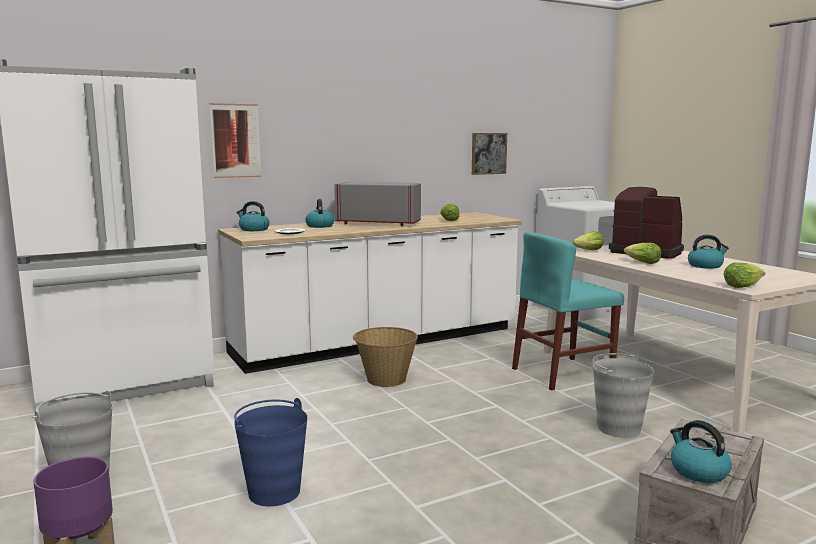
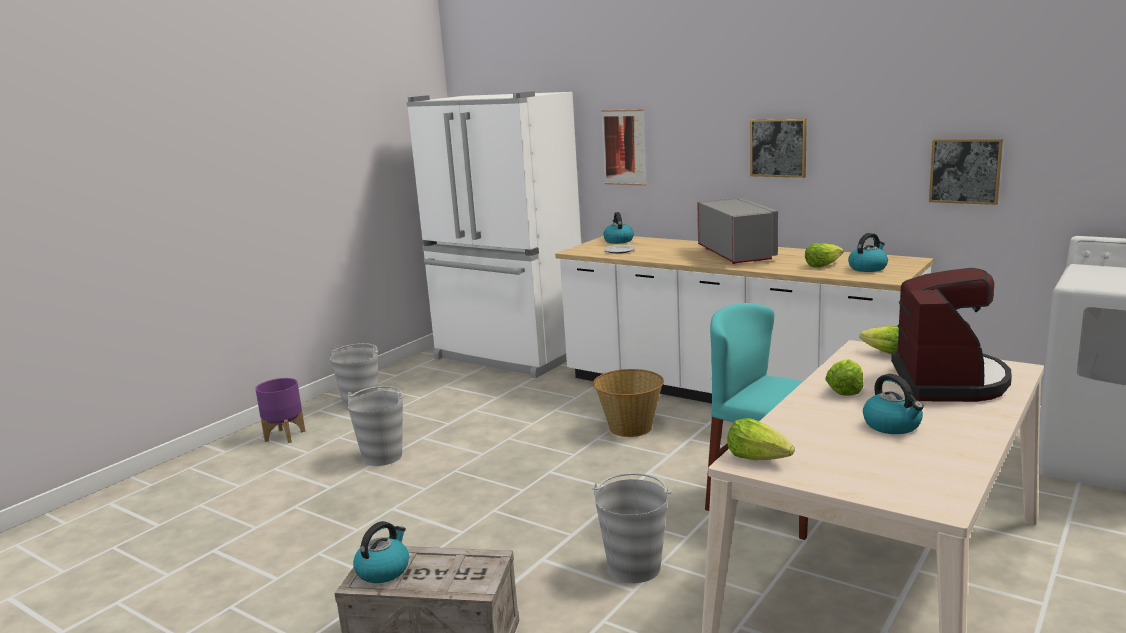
camera: 65 degrees right, 5 degrees up
blue bucket [234,398,307,506] -> grey bucket [347,386,404,466]
kettle [305,199,334,228] -> kettle moved to [848,233,888,272]
none -> picture [750,118,807,178]

